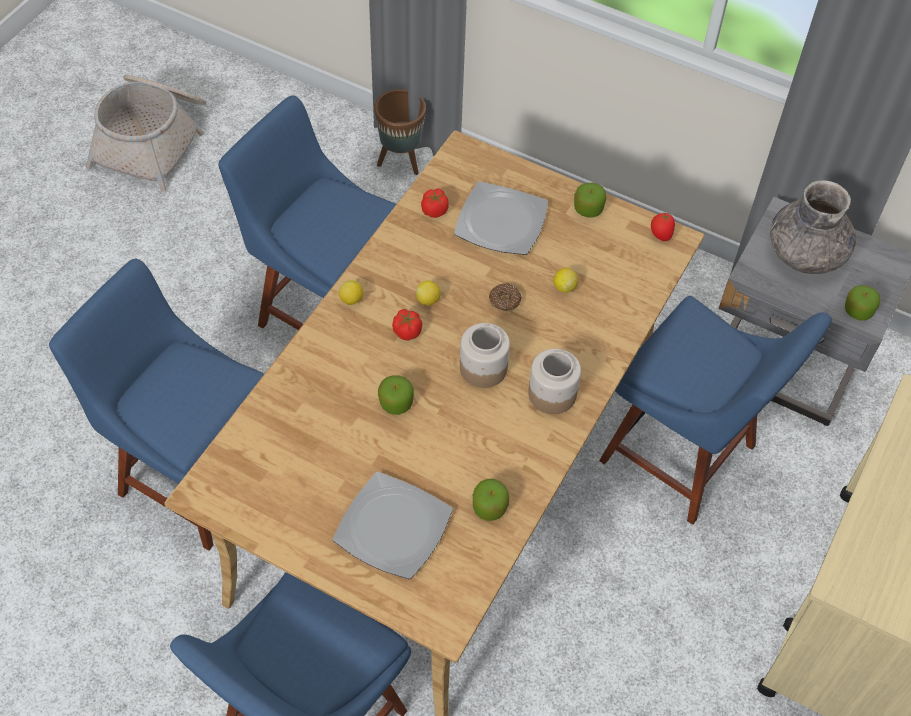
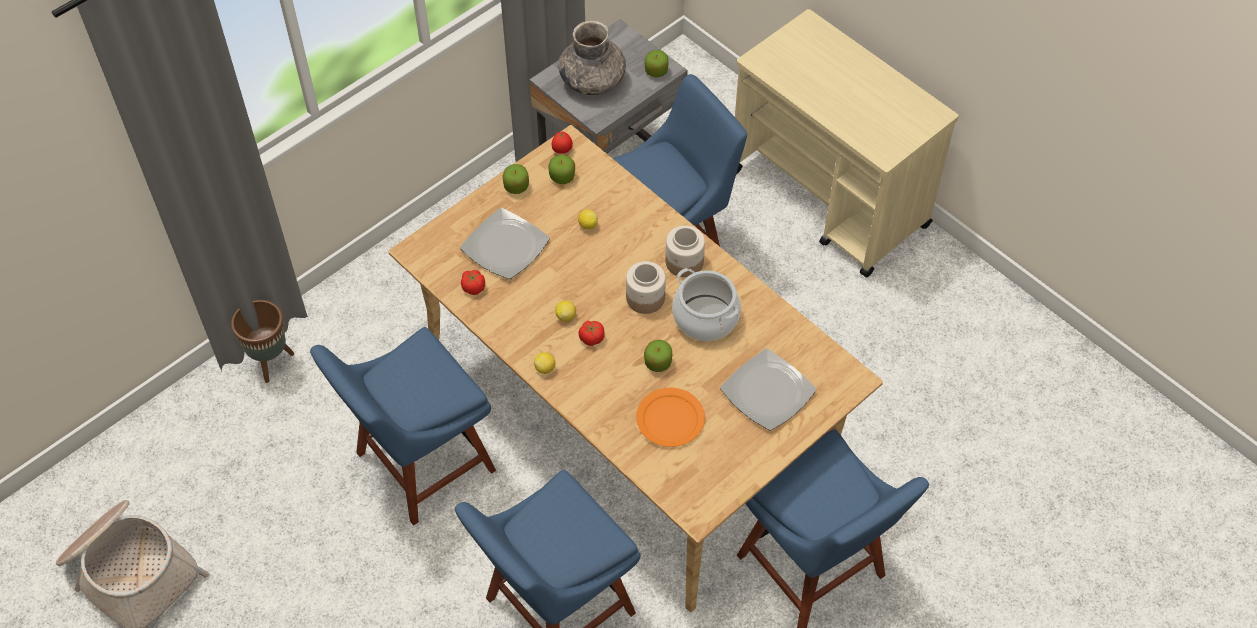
camera: 70 degrees left, 0 degrees up
apple [472,479,509,521] -> apple moved to [548,155,575,184]
donut [489,283,522,312] -> none
none -> orange plate [636,388,705,447]
none -> cooking pot [672,268,741,341]

